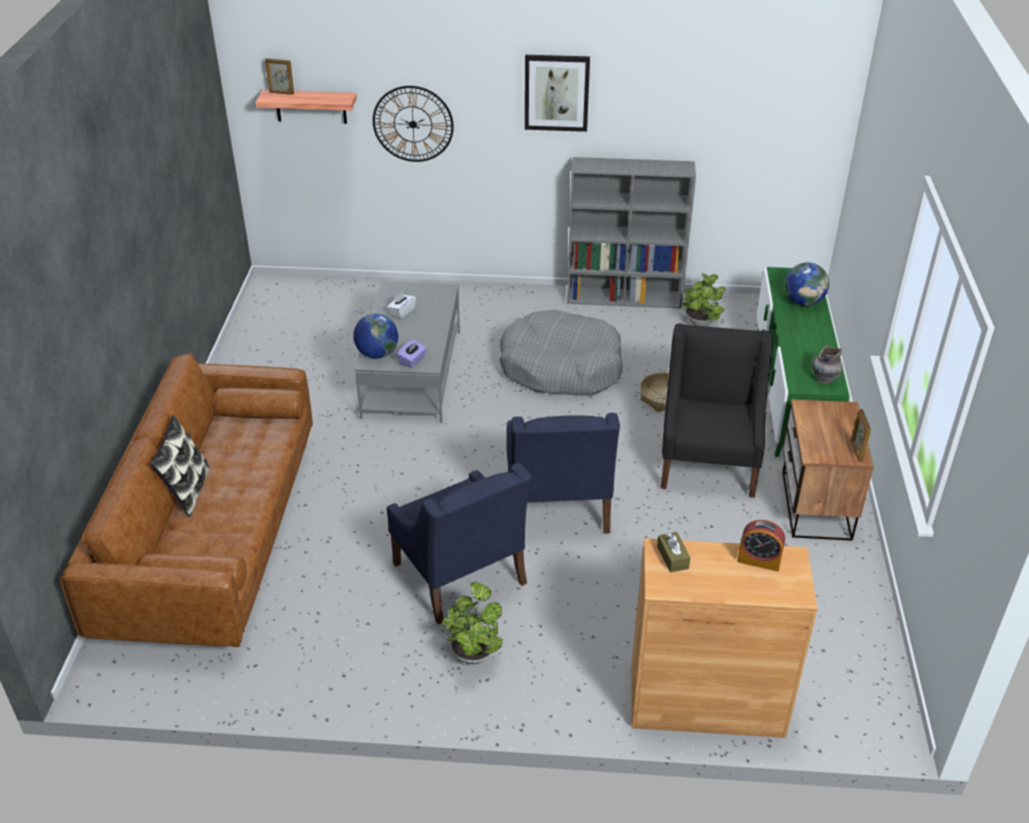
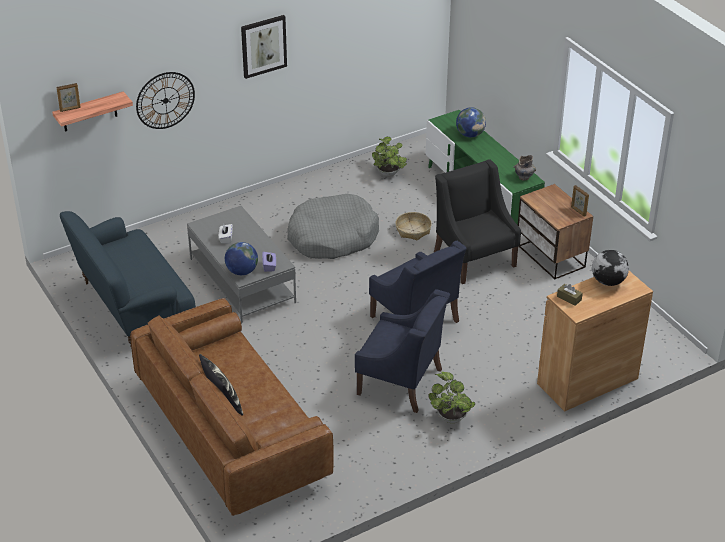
camera: 35 degrees left, 0 degrees up
grey bookcase [567,157,696,309] -> none
alarm clock [738,520,785,571] -> globe [592,250,629,286]
none -> blue sofa [60,211,196,349]

